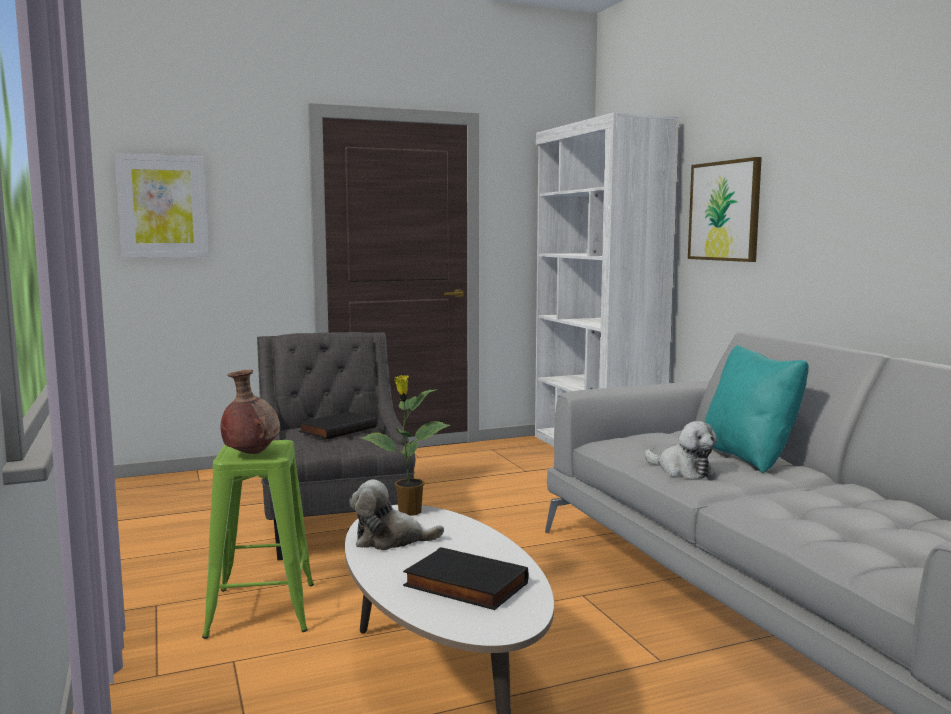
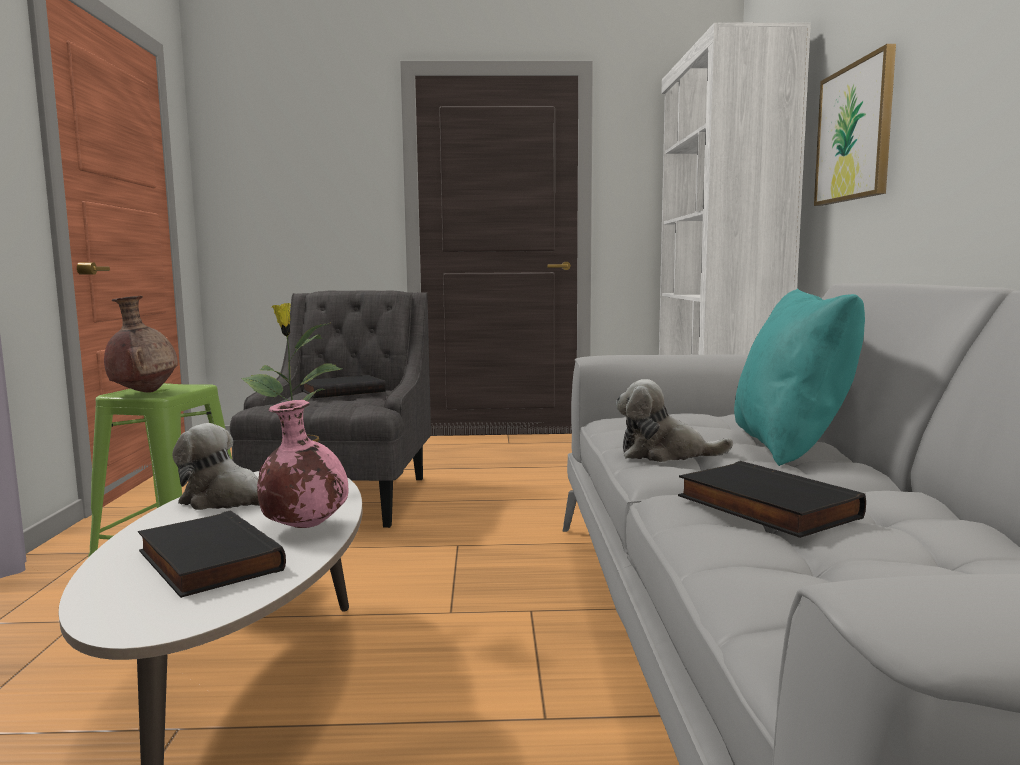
camera: 20 degrees right, 0 degrees up
picture [115,153,209,258] -> none
plush toy [645,421,717,479] -> plush toy turned 120 degrees clockwise [616,379,733,462]
none -> pink vase [257,400,348,528]
none -> black book [678,461,866,538]

